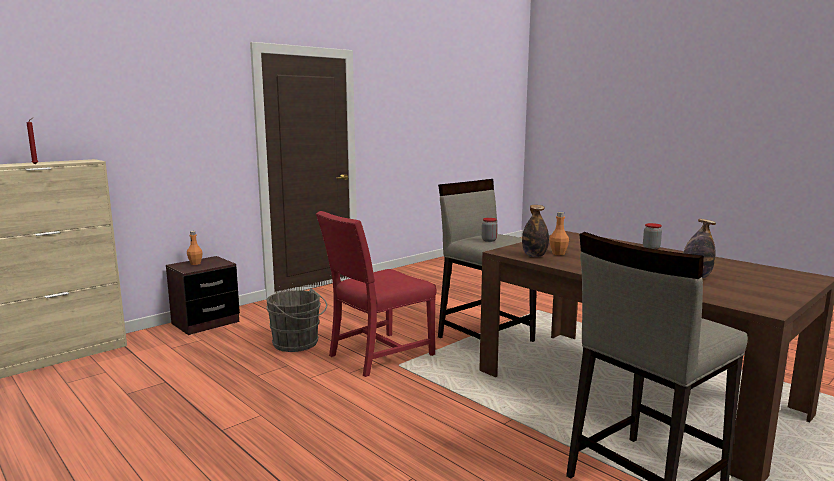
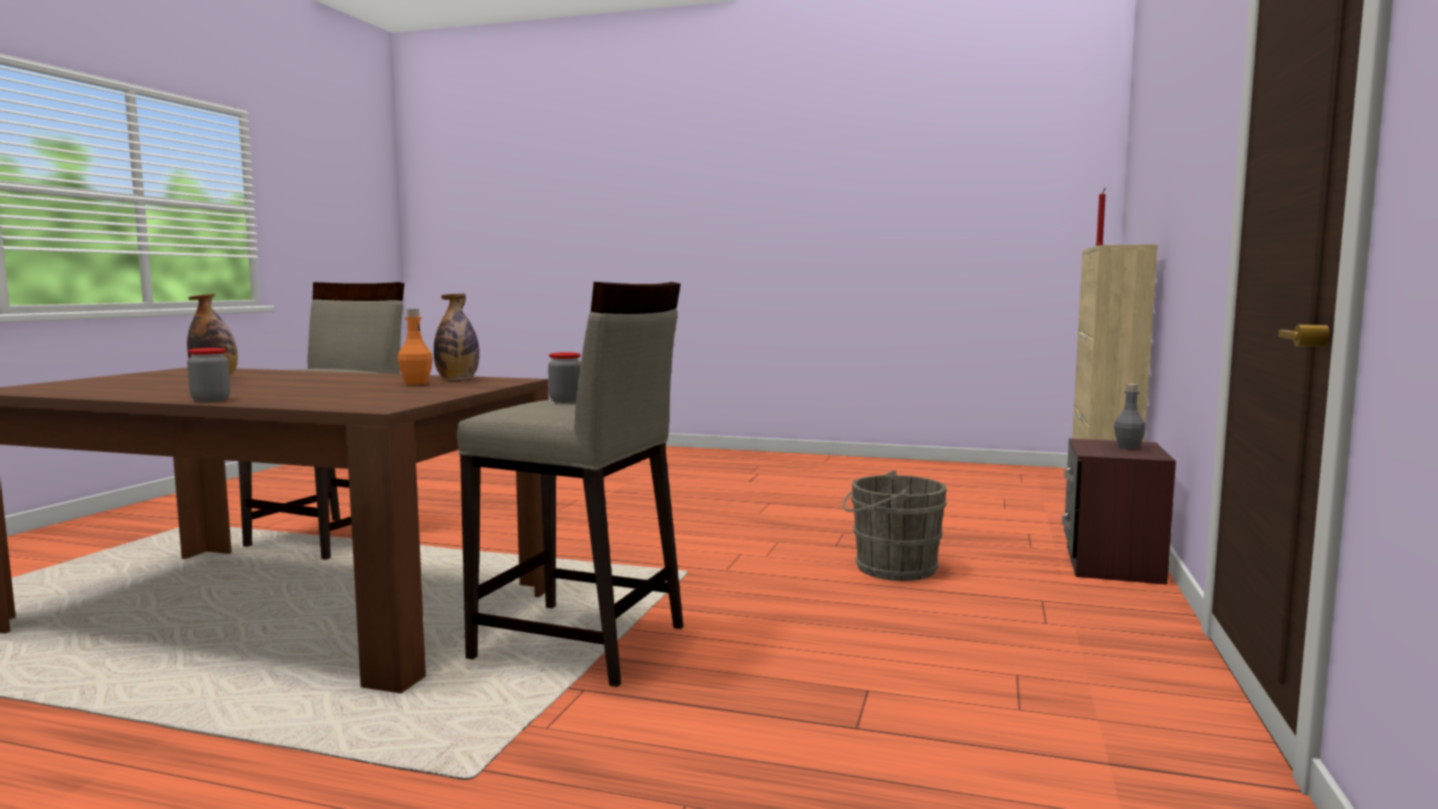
camera: 150 degrees right, 5 degrees down
orange bottle [187,231,202,265] -> grey bottle [1114,384,1146,449]
red chair [316,211,437,377] -> none

